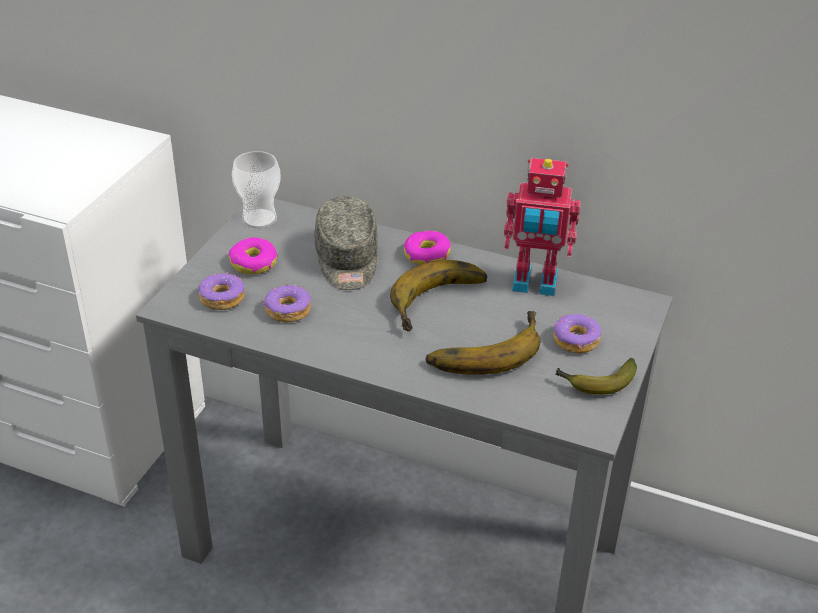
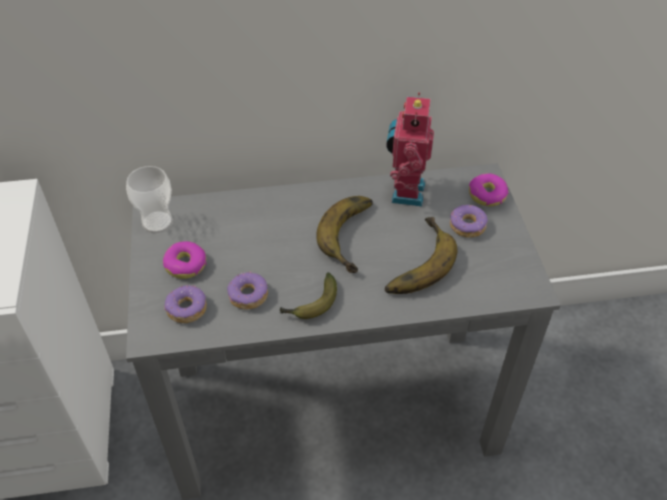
camera: 30 degrees left, 10 degrees up
grey cap [314,196,378,290] -> none
donut [404,231,451,265] -> donut moved to [469,173,508,206]
toy robot [504,158,581,296] -> toy robot turned 120 degrees clockwise [386,92,434,206]
banana [555,358,637,395] -> banana moved to [280,272,337,319]

